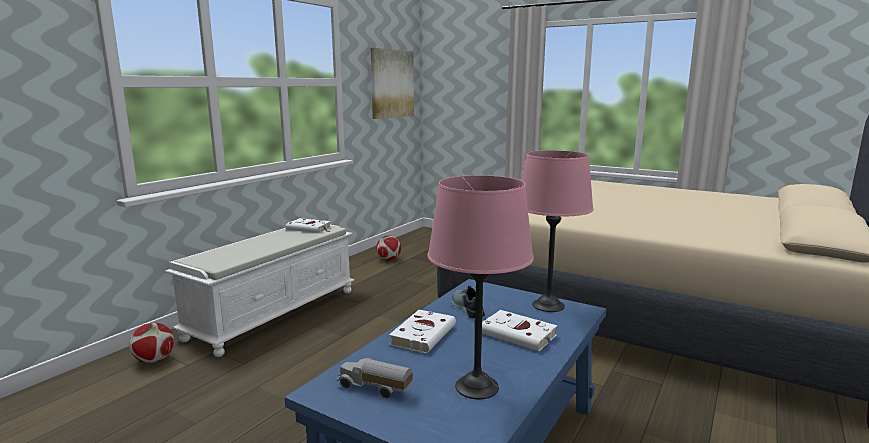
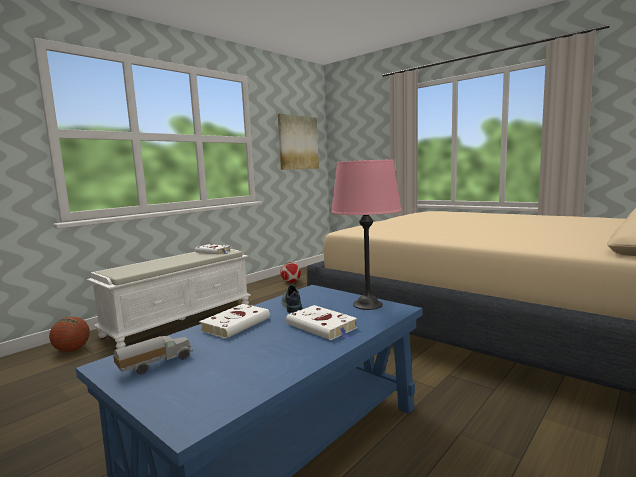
camera: 10 degrees right, 5 degrees down
football [129,323,174,363] -> basketball [49,317,90,352]
toy truck [336,358,413,398] -> toy truck turned 105 degrees clockwise [113,336,193,375]
pink table lamp [428,175,534,399] -> none

